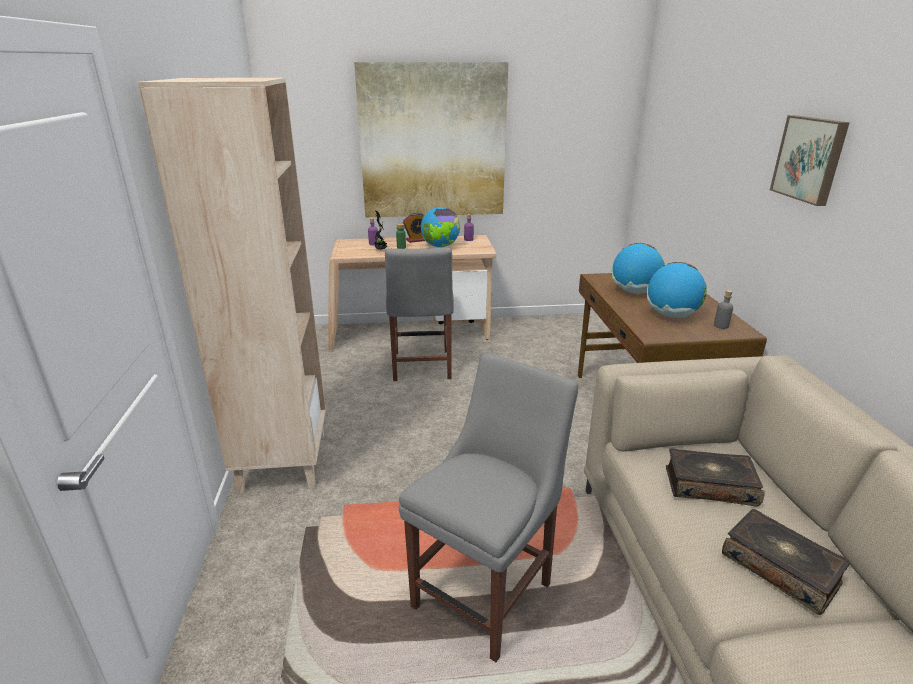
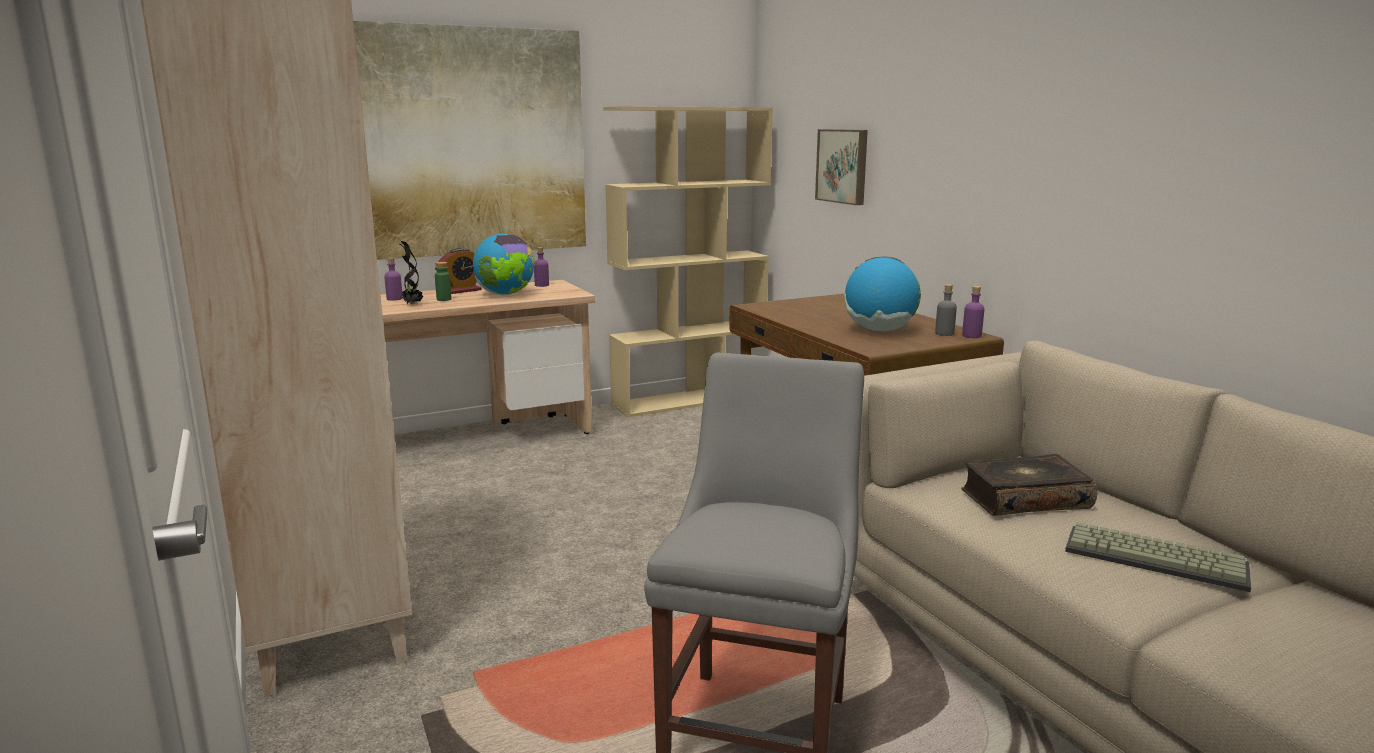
camera: 20 degrees left, 10 degrees down
grey chair [385,247,454,381] -> none
globe [612,243,665,294] -> none
book [722,509,850,615] -> keyboard [1065,522,1251,592]
picture [770,115,850,206] -> picture moved to [815,129,868,205]
none -> beige bookcase [603,106,773,417]
none -> purple bottle [962,286,984,338]

